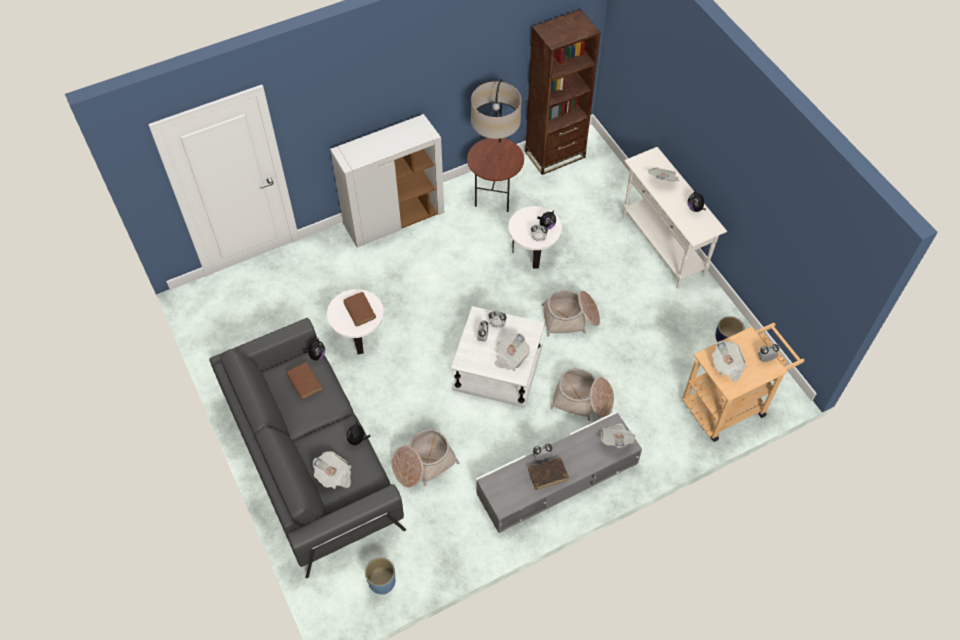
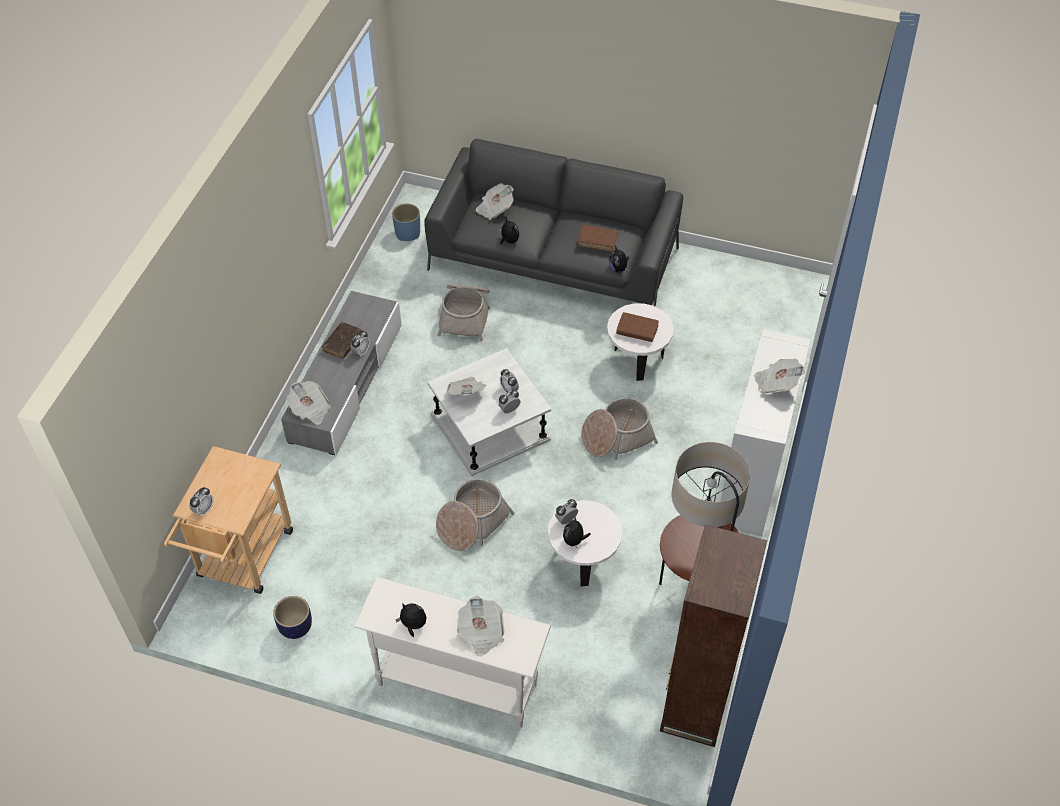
camera: 135 degrees right, 5 degrees down
basket [550,368,614,421] -> basket moved to [581,397,658,460]
newspaper [712,341,747,382] -> newspaper moved to [754,359,805,393]

